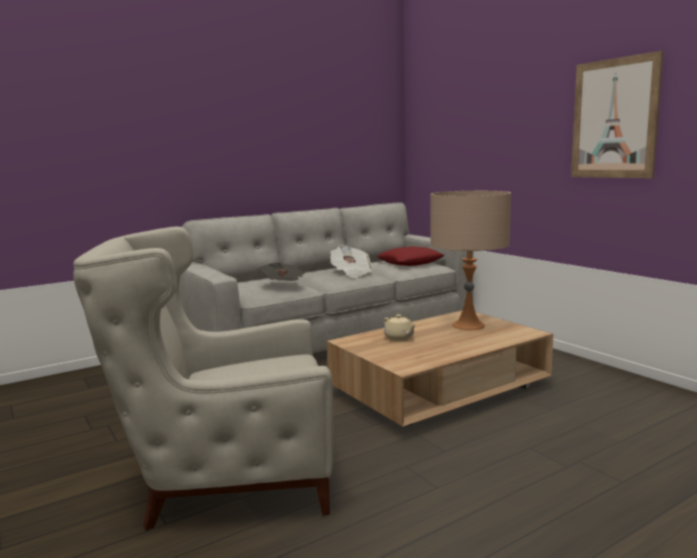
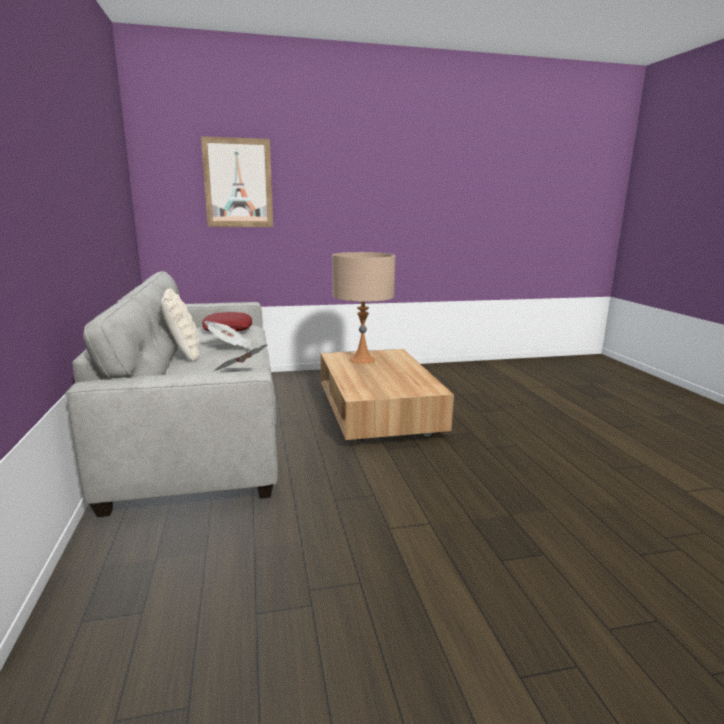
camera: 70 degrees left, 5 degrees up
beige armchair [73,226,333,531] -> none
beige teapot [384,314,416,341] -> none
picture [571,51,663,178] -> picture moved to [201,136,273,227]
none -> beige pillow [161,288,200,362]

